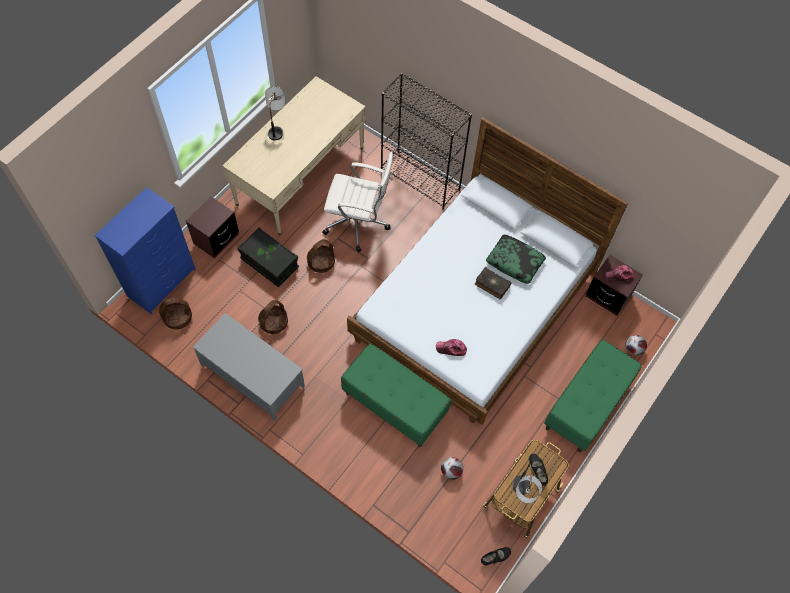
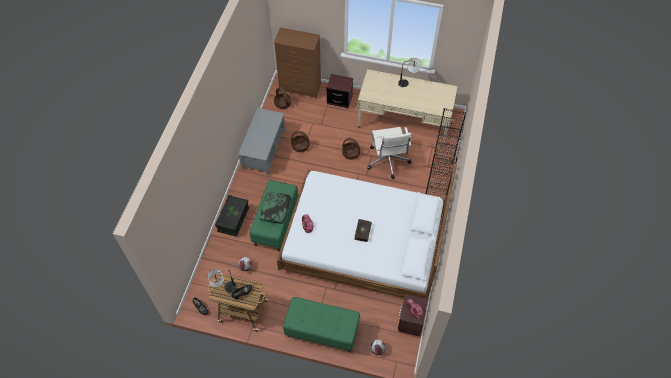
camera: 70 degrees right, 5 degrees down
blue dresser [94,187,196,315] -> brown dresser [274,28,321,99]
black storage box [237,228,299,287] -> black storage box moved to [215,195,249,237]
pillow [486,234,546,284] -> pillow moved to [260,192,291,224]

